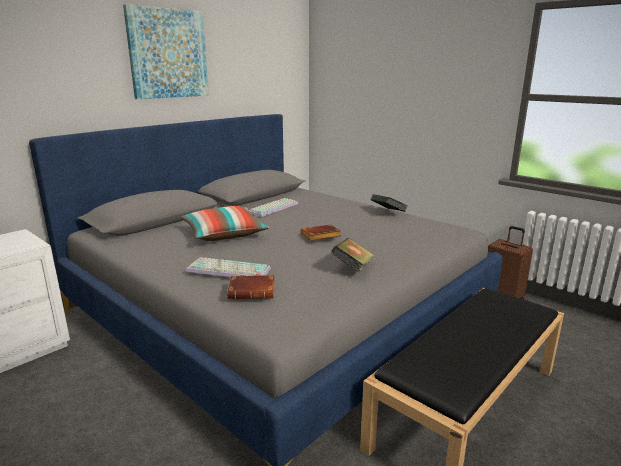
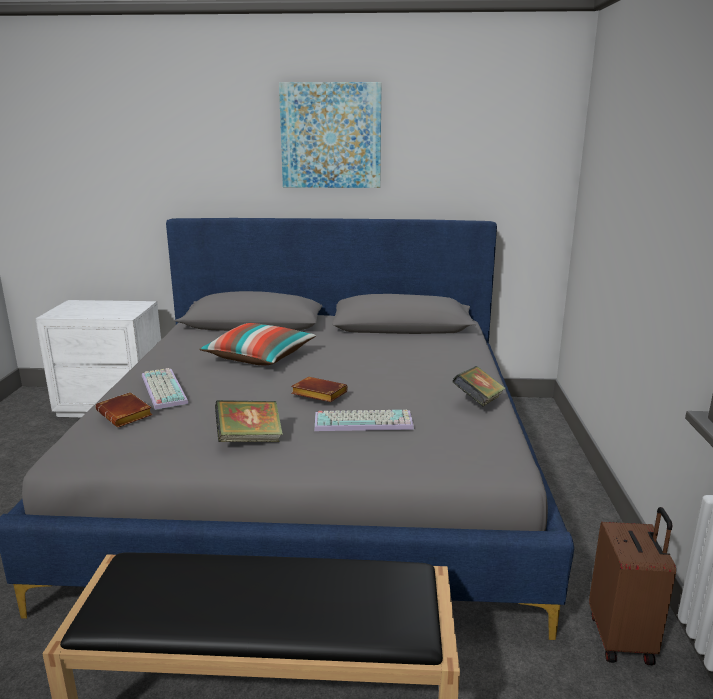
camera: 50 degrees right, 0 degrees up
keyboard [248,198,298,217] -> keyboard moved to [314,410,414,431]

